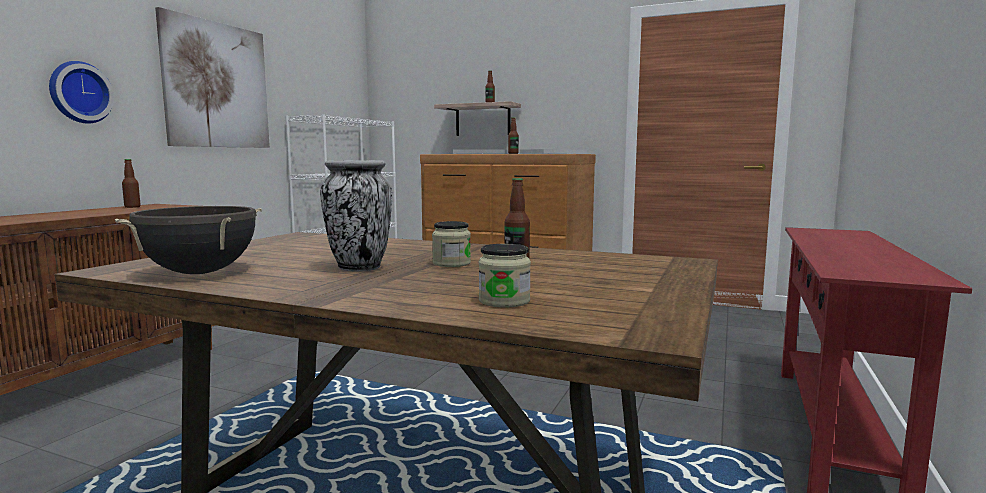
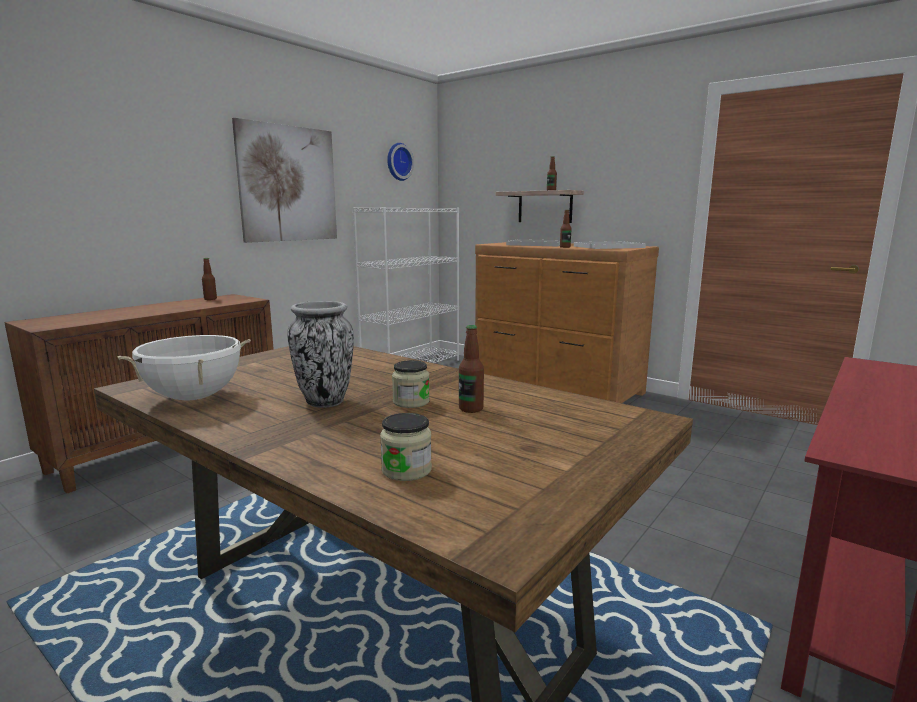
camera: 15 degrees right, 5 degrees up
wall clock [49,61,114,124] -> wall clock moved to [387,143,414,181]
black cooking pot [115,206,262,274] -> white cooking pot [117,335,251,400]

